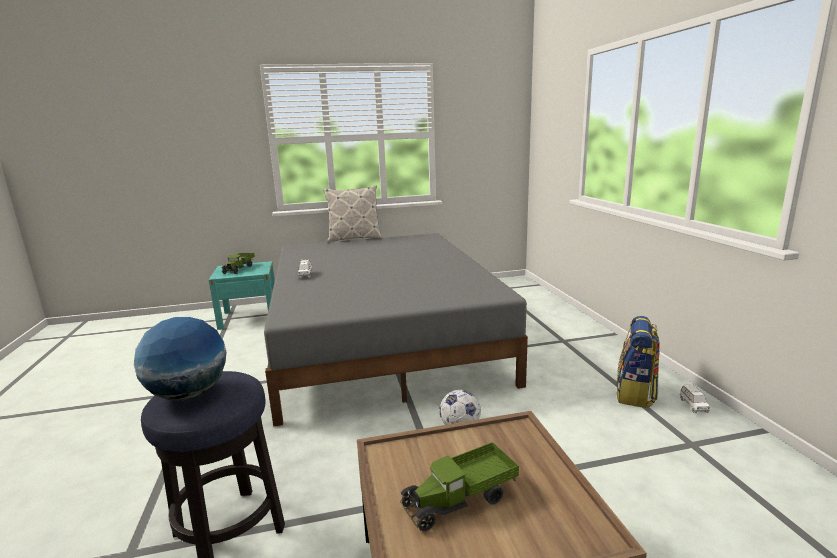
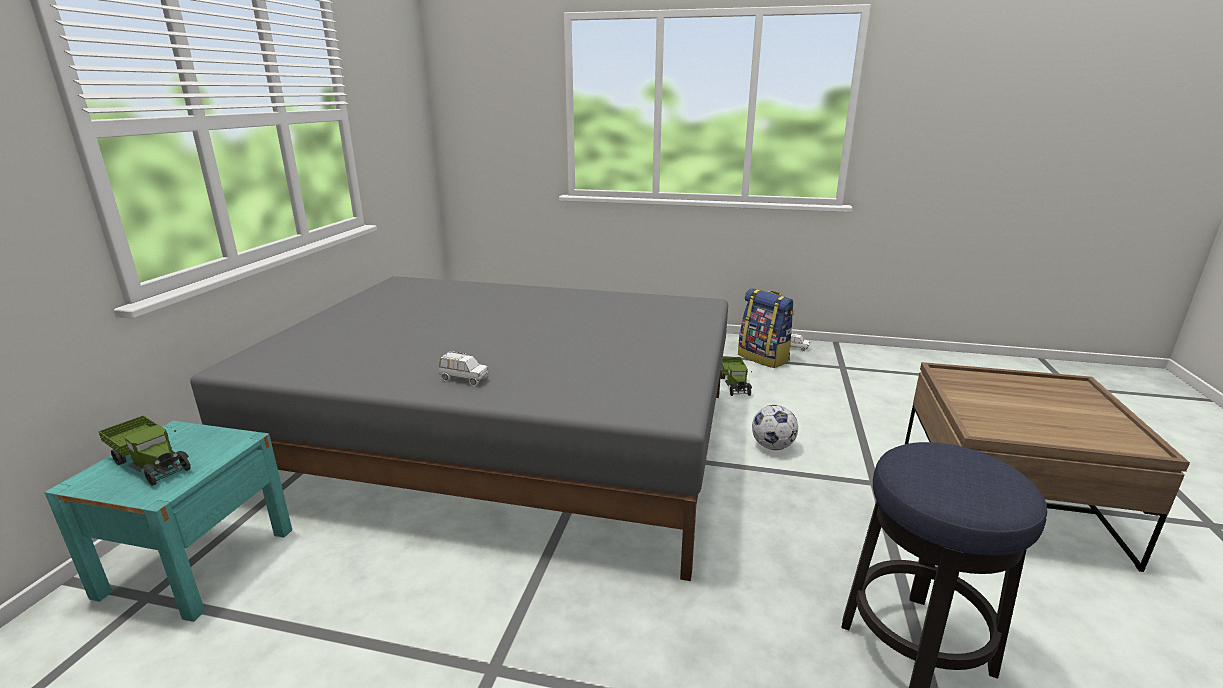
camera: 65 degrees left, 5 degrees up
globe [134,317,227,400] -> none
pillow [323,186,382,243] -> none
toy truck [400,442,519,531] -> toy truck moved to [721,357,752,396]

